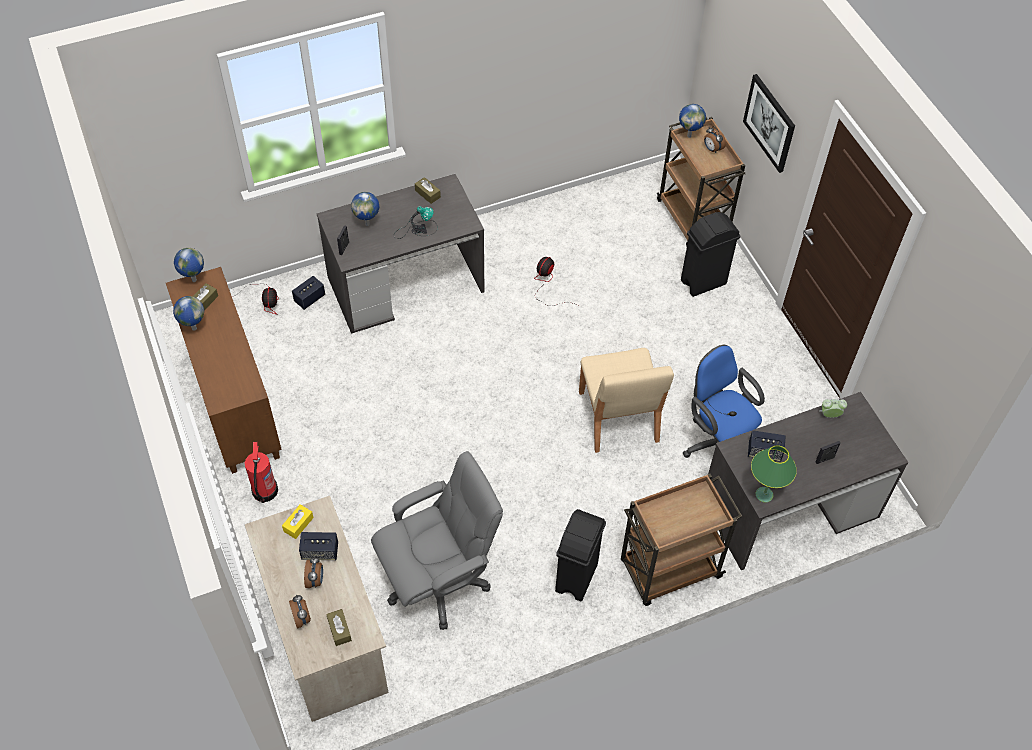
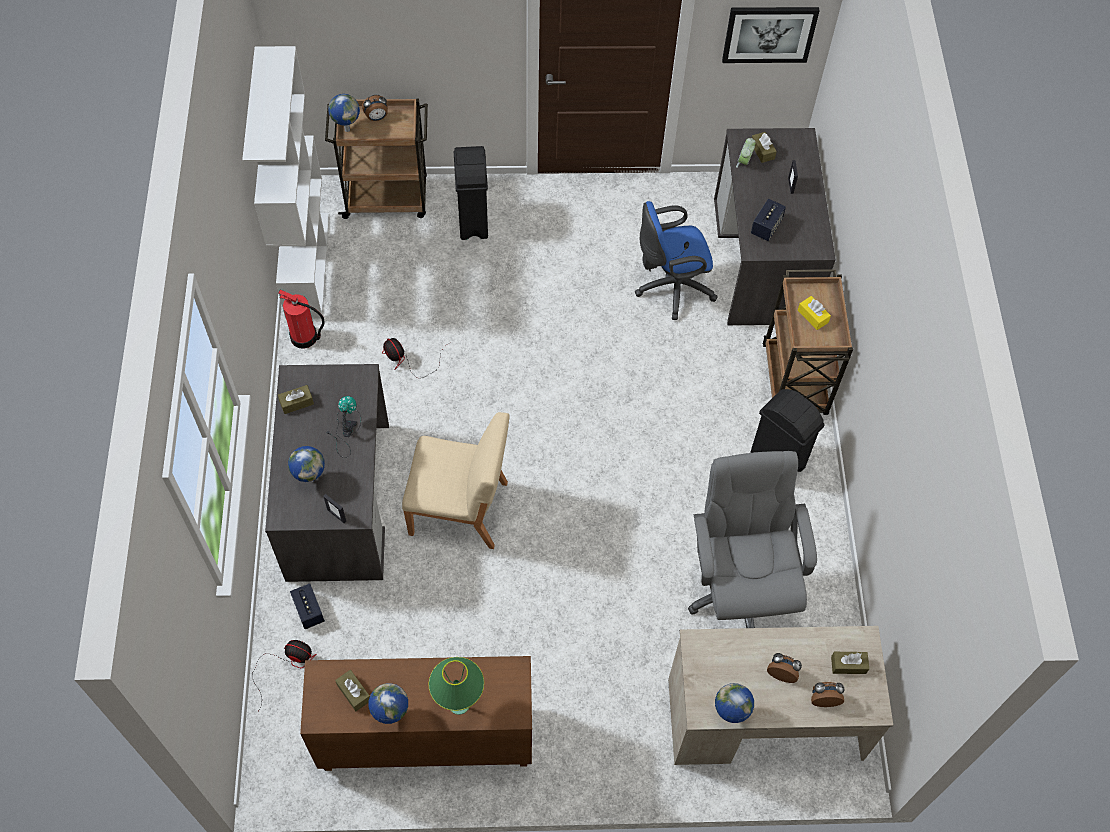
camera: 70 degrees left, 5 degrees up
globe [174,248,204,282] -> globe moved to [715,683,754,723]
fire extinguisher [245,442,278,503] -> fire extinguisher moved to [278,289,325,349]
yellow tissue box [282,504,314,539] -> yellow tissue box moved to [798,296,831,330]
speaker [299,532,338,560] -> none
beige chair [579,348,674,453] -> beige chair moved to [402,412,510,549]
picture [743,74,795,173] -> picture moved to [722,7,820,63]
green table lamp [751,445,797,503] -> green table lamp moved to [429,657,484,715]
none -> white bookcase [242,46,329,319]
none -> brown tissue box [752,132,777,163]

